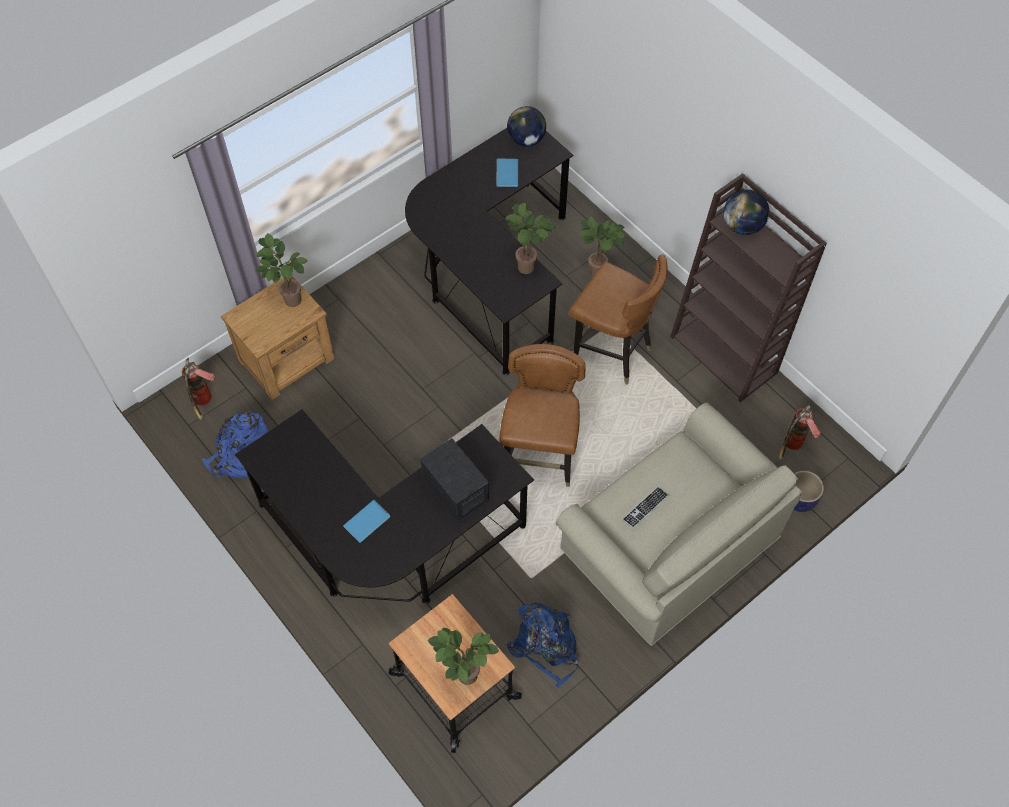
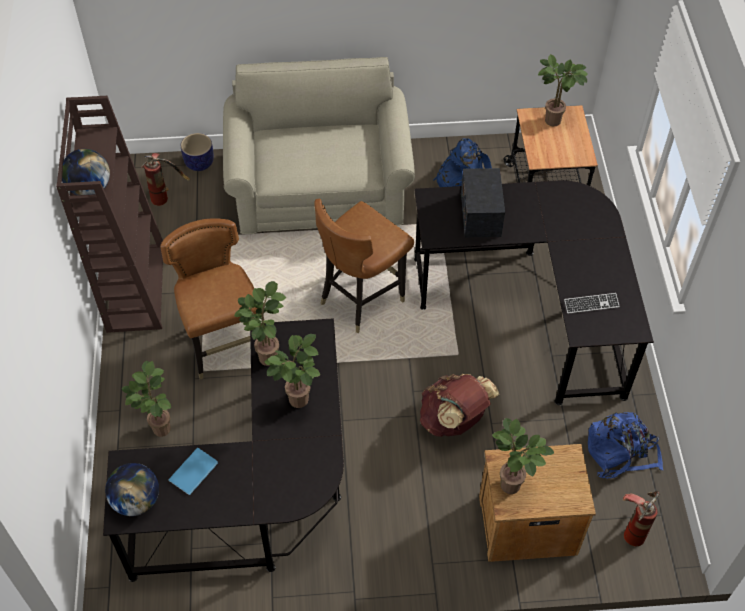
camera: 145 degrees left, 5 degrees down
blue book [343,500,390,543] -> none
keyboard [622,487,669,529] -> keyboard moved to [564,293,620,314]
none -> potted plant [265,334,320,408]
none -> brown backpack [420,374,500,437]

